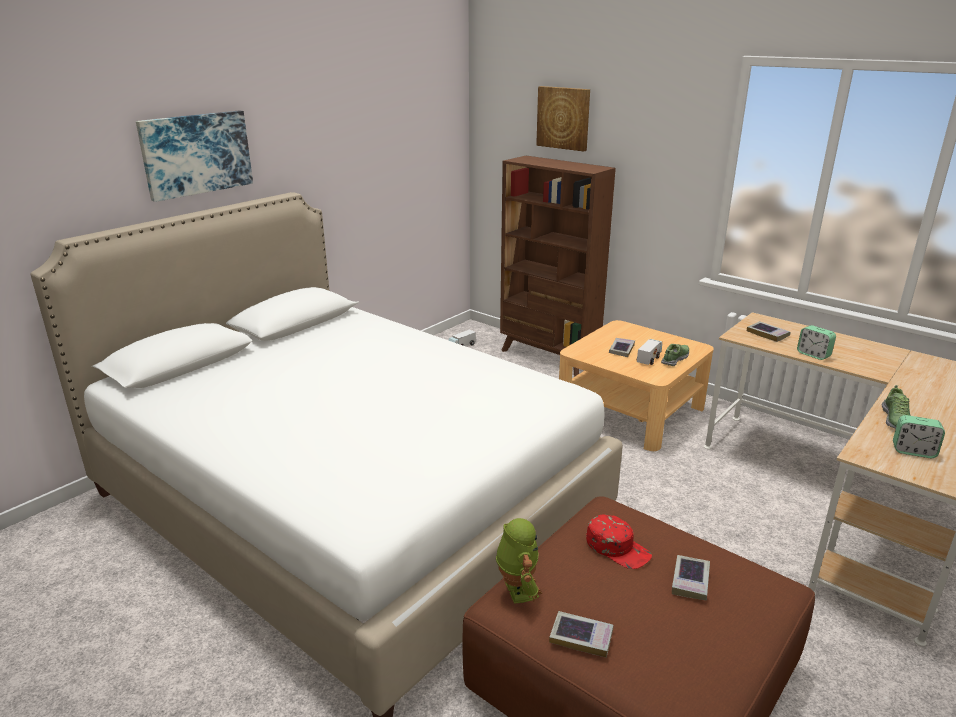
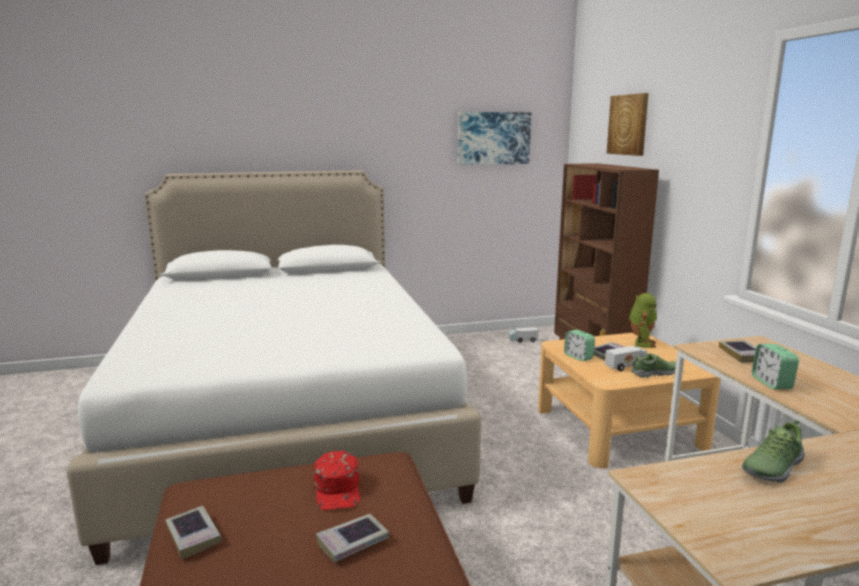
camera: 35 degrees right, 10 degrees down
picture [136,110,253,202] -> picture moved to [458,112,531,165]
toy robot [496,518,542,604] -> toy robot moved to [629,293,657,348]
alarm clock [893,415,945,458] -> alarm clock moved to [564,330,595,361]

